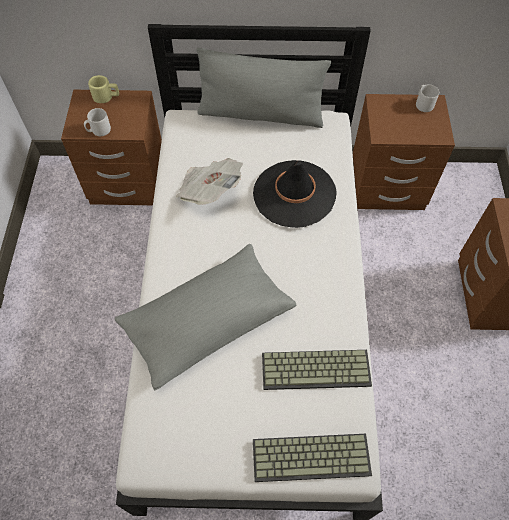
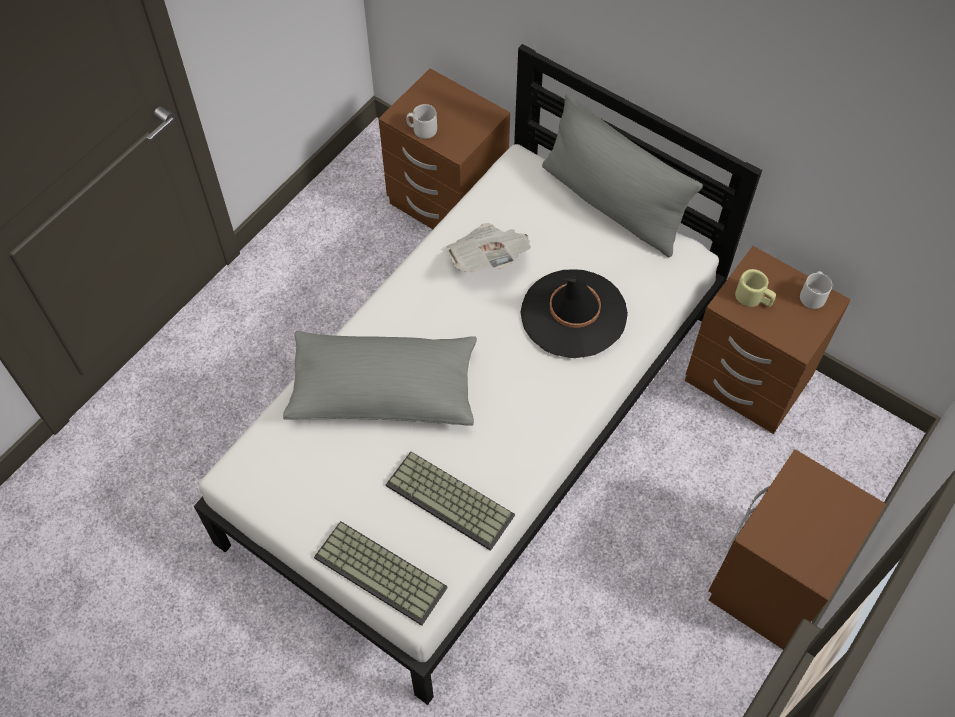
camera: 35 degrees right, 0 degrees up
beige mug [88,75,119,103] -> beige mug moved to [735,269,776,307]

